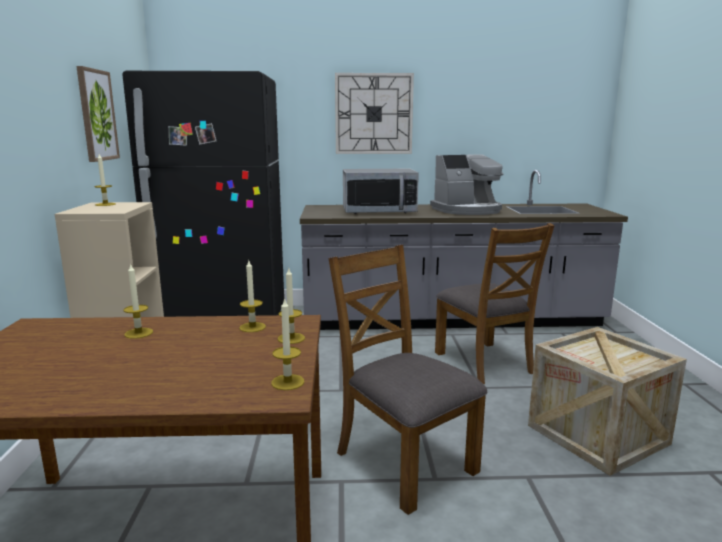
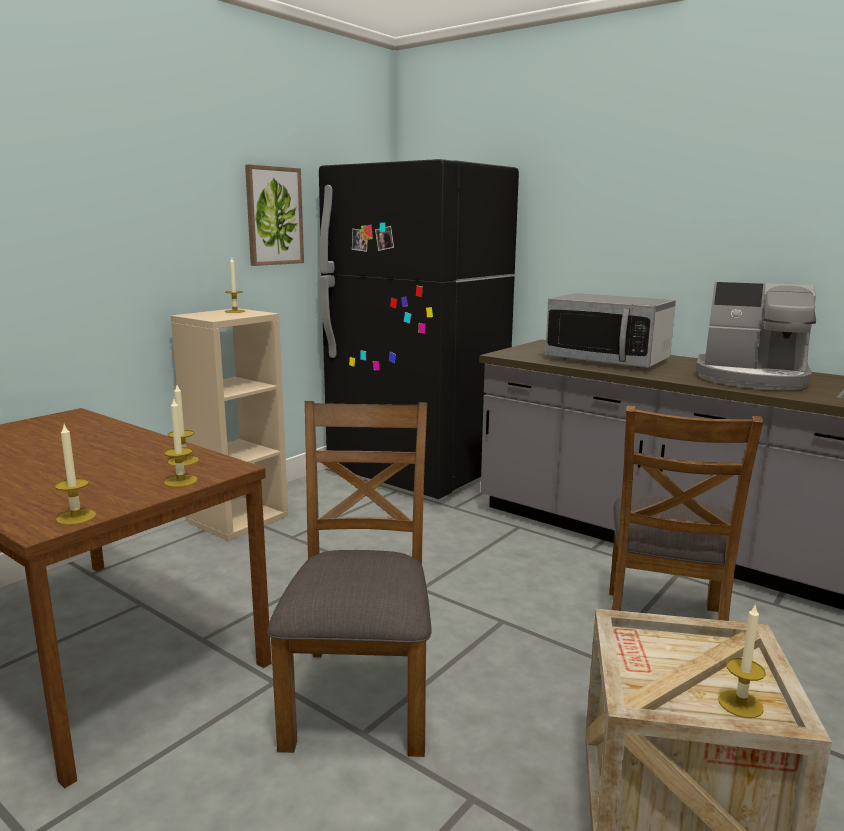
camera: 40 degrees right, 0 degrees up
candle [123,263,153,339] -> candle moved to [718,603,766,718]
wall clock [335,73,414,154] -> none

